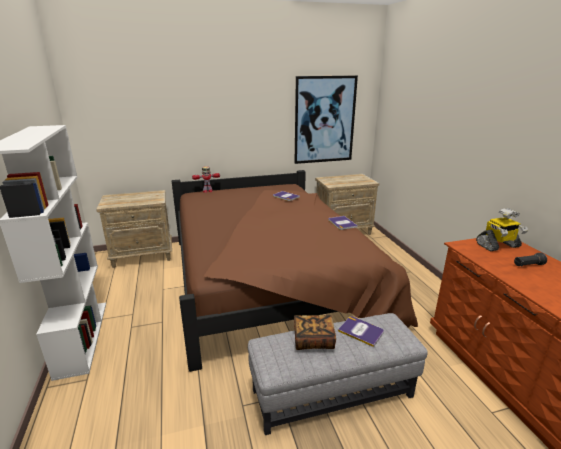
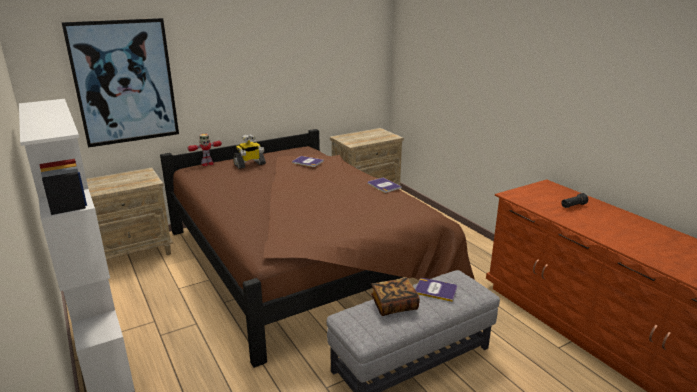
camera: 15 degrees left, 0 degrees up
picture [295,76,358,164] -> picture moved to [61,18,179,148]
toy robot [476,208,528,251] -> toy robot moved to [233,134,266,169]

